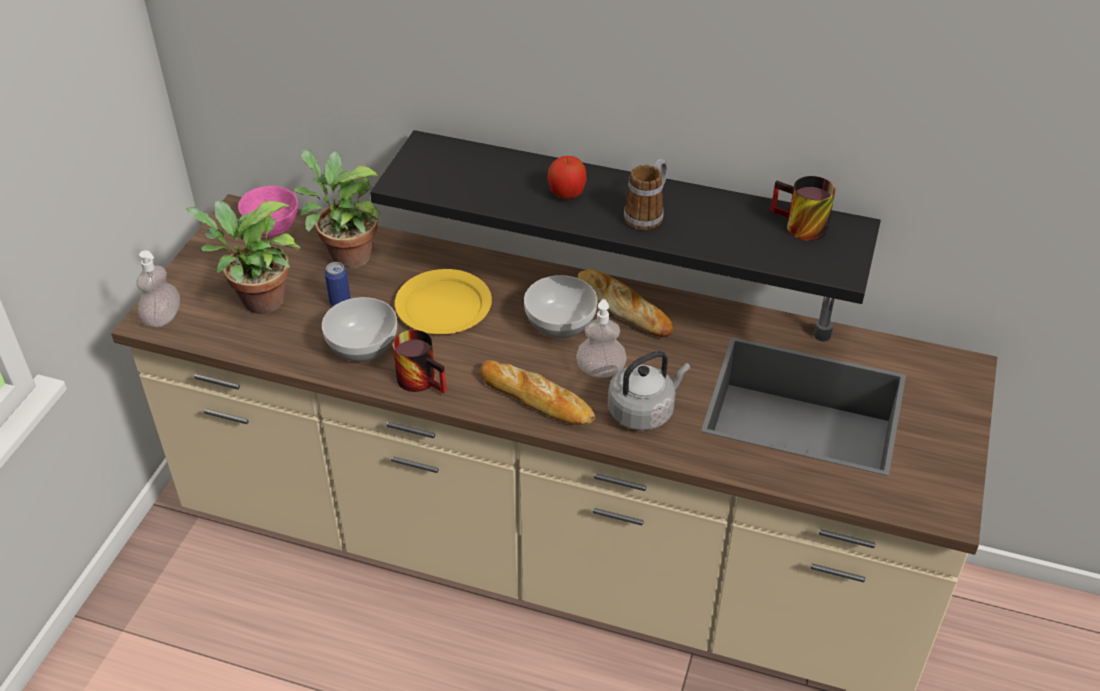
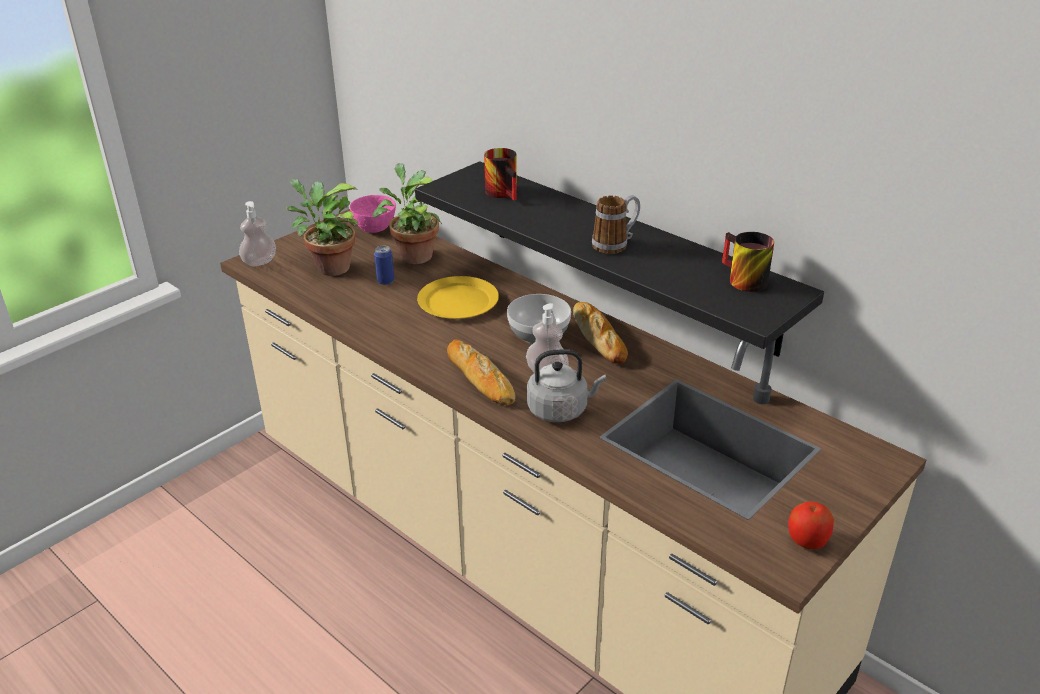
camera: 25 degrees right, 10 degrees down
bowl [322,297,397,362] -> none
mug [393,330,447,393] -> mug moved to [484,148,517,200]
apple [547,156,587,199] -> apple moved to [788,501,834,549]

